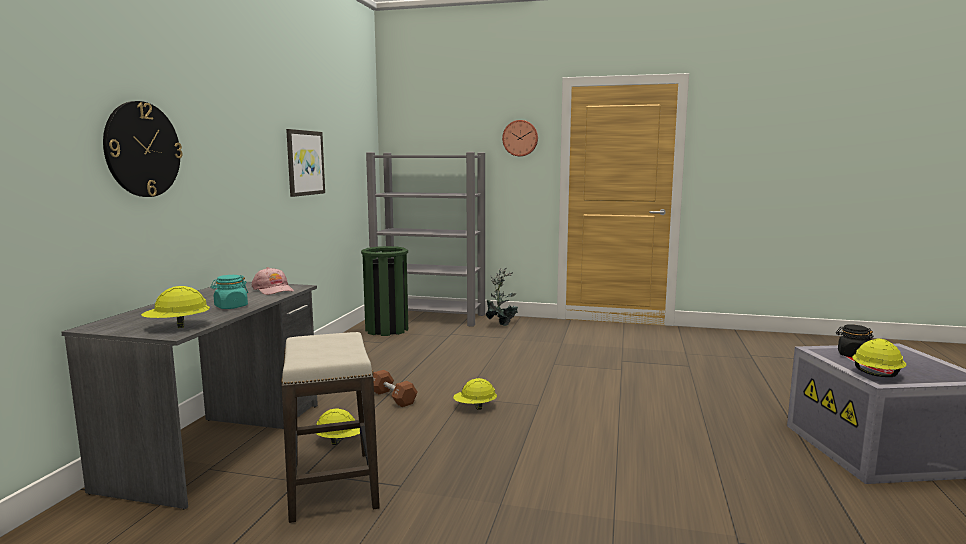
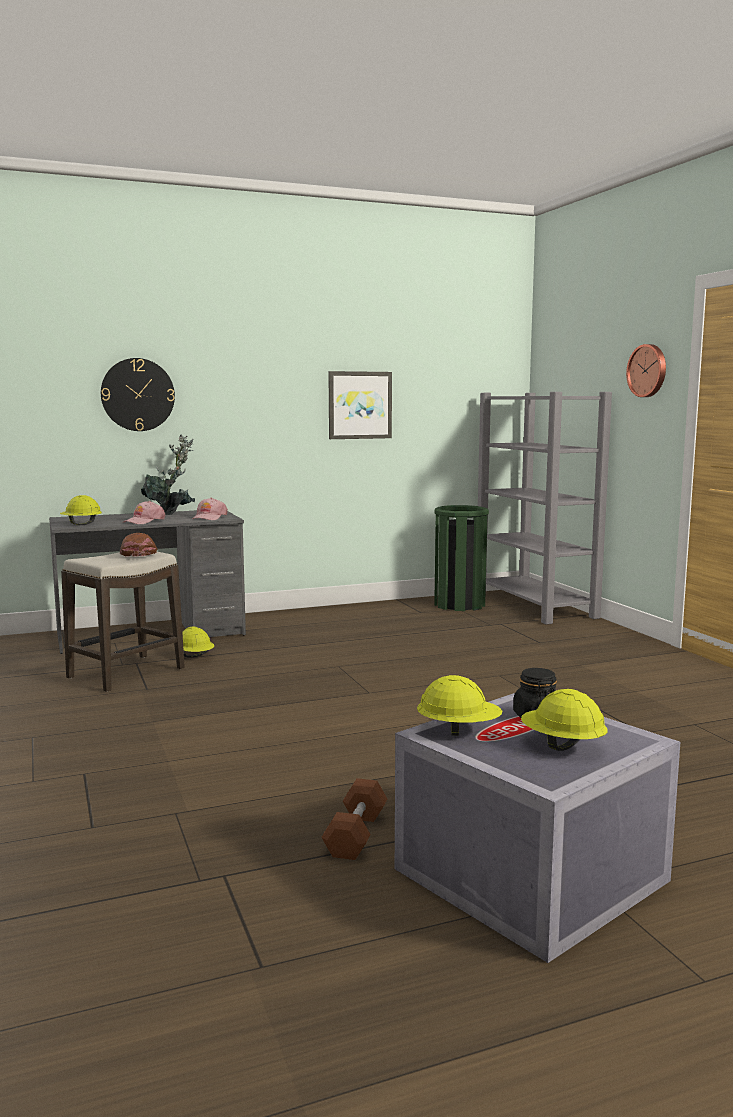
camera: 55 degrees right, 0 degrees up
turquoise jar [210,275,248,309] -> pink cap [123,501,166,524]
brown dumbbell [373,370,418,407] -> brown dumbbell moved to [321,778,387,860]
yellow hard hat [453,378,497,410] -> yellow hard hat moved to [521,689,608,751]
potted plant [486,268,518,326] -> potted plant moved to [141,435,195,515]
none -> brown cap [120,533,157,557]

